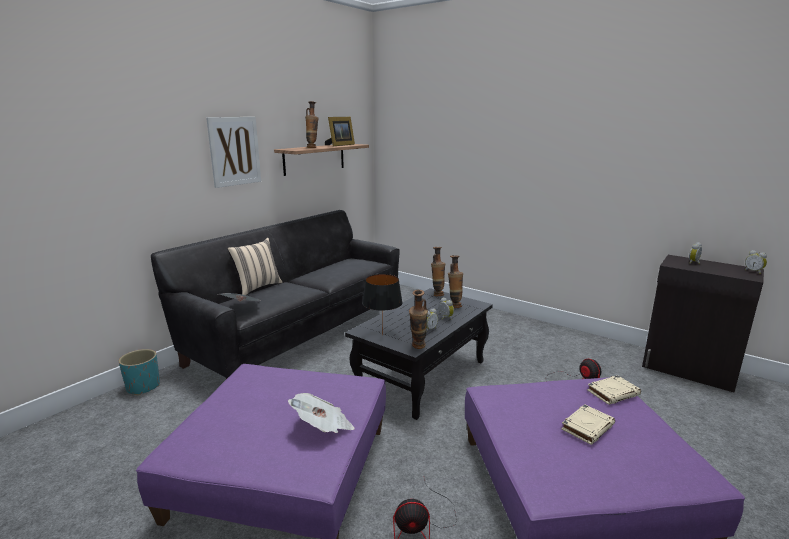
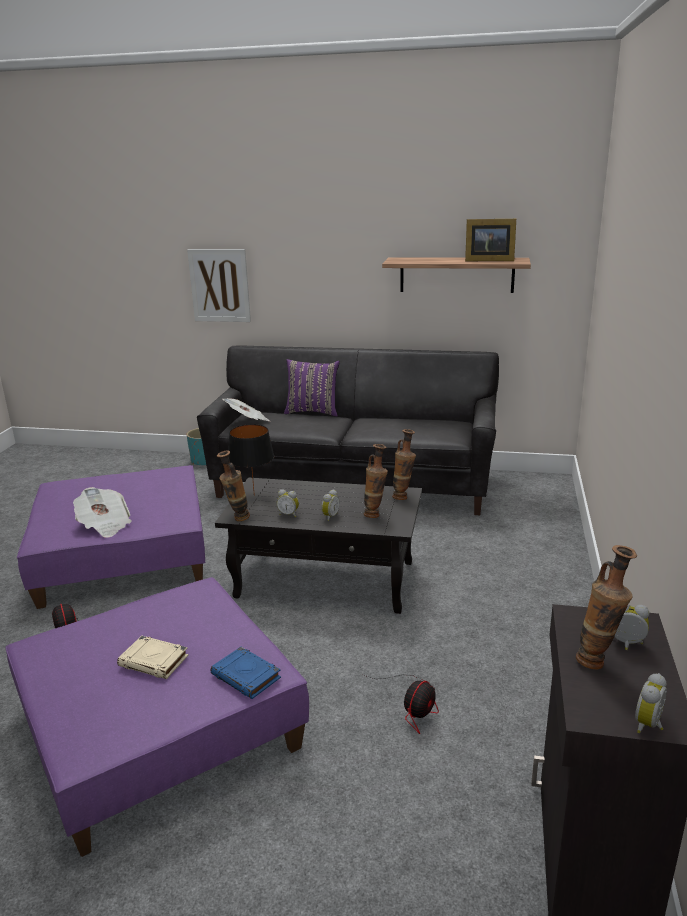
camera: 65 degrees right, 5 degrees up
picture [206,117,261,188] -> picture moved to [187,249,251,322]
beige pillow [227,238,283,295] -> purple pillow [284,359,340,417]
vase [305,101,319,148] -> vase moved to [576,545,637,669]
beige book [587,375,641,405] -> blue book [211,647,281,699]

